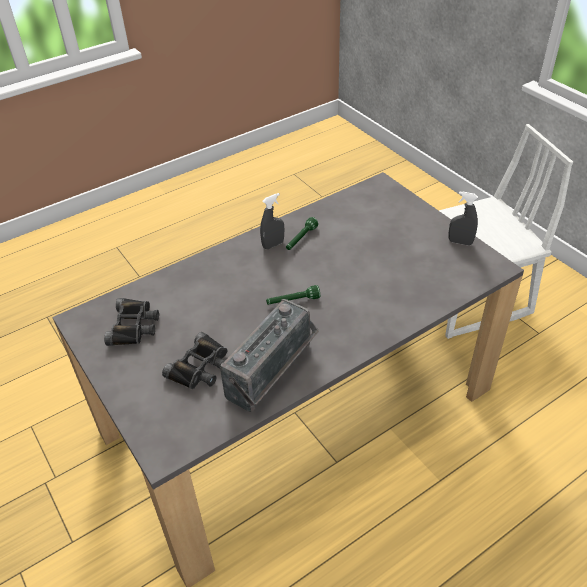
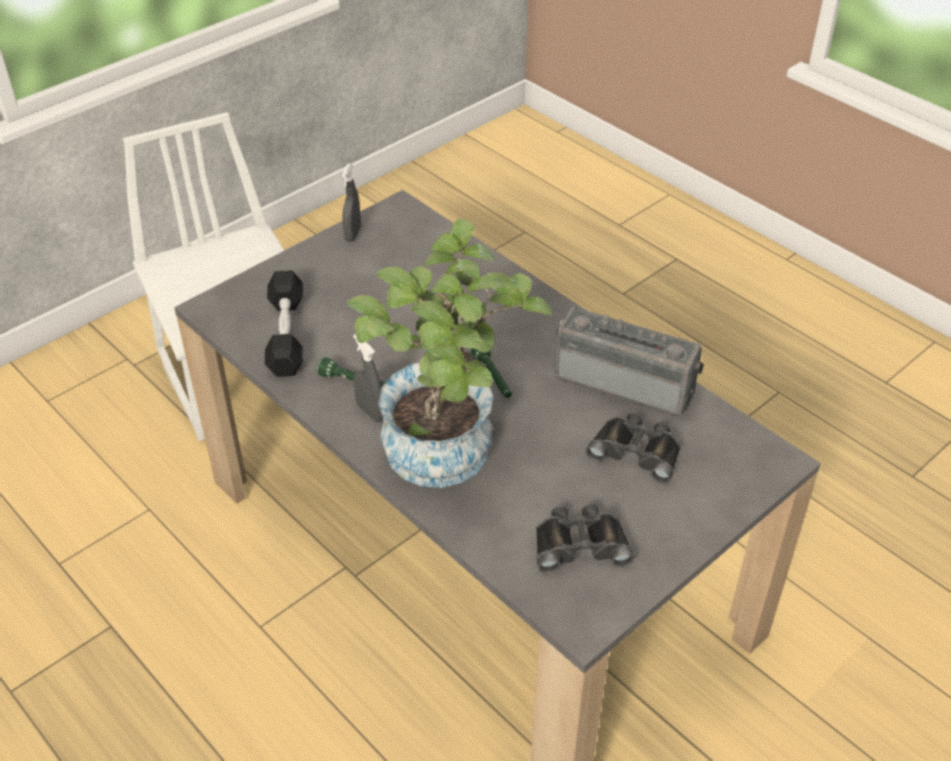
camera: 100 degrees left, 0 degrees up
none -> black dumbbell [265,270,303,377]
none -> potted plant [347,219,553,488]

